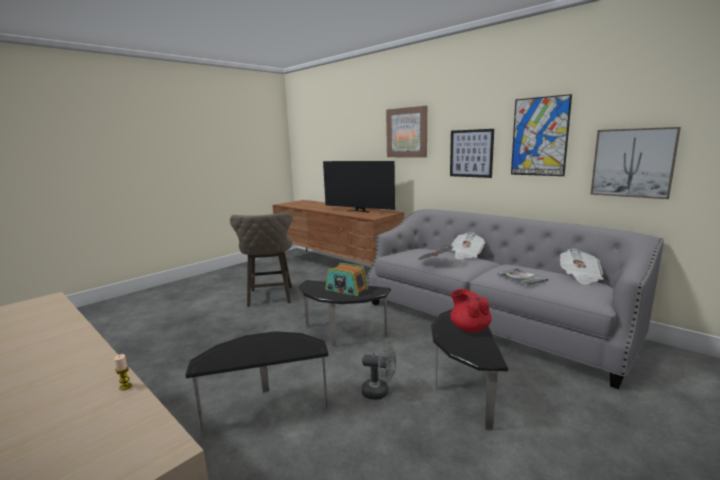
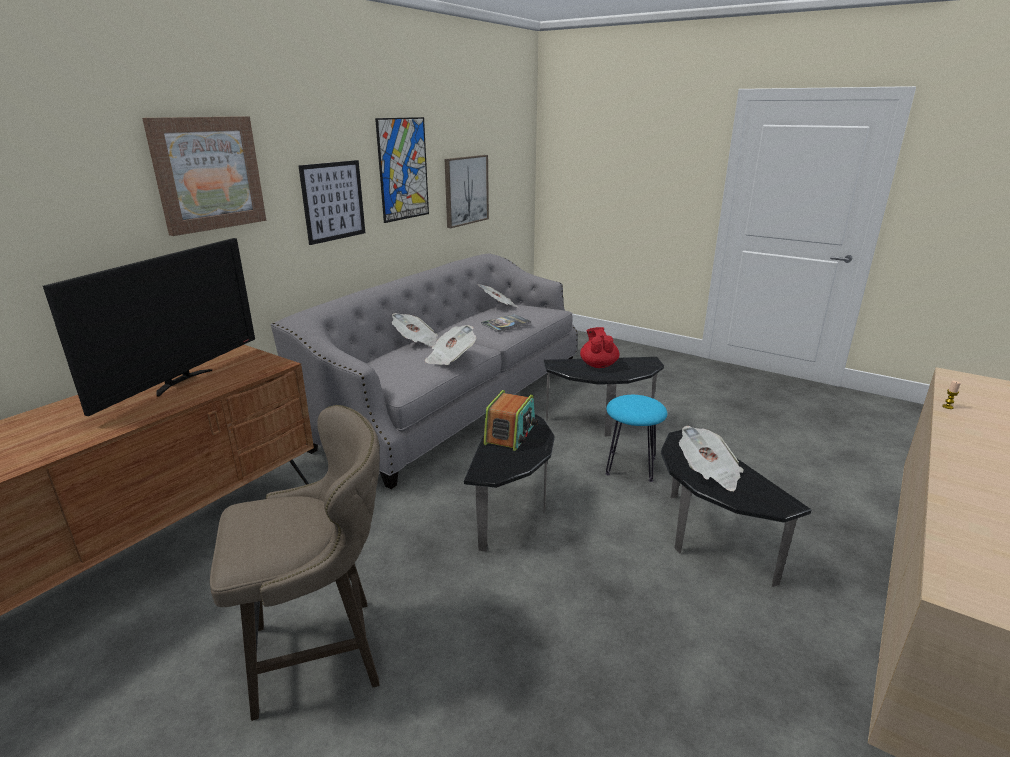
camera: 100 degrees left, 10 degrees up
grey fan [361,344,396,400] -> turquoise stool [605,395,667,482]
red teapot [450,289,492,332] -> red teapot turned 120 degrees clockwise [580,327,619,368]
none -> newspaper [679,426,744,491]

